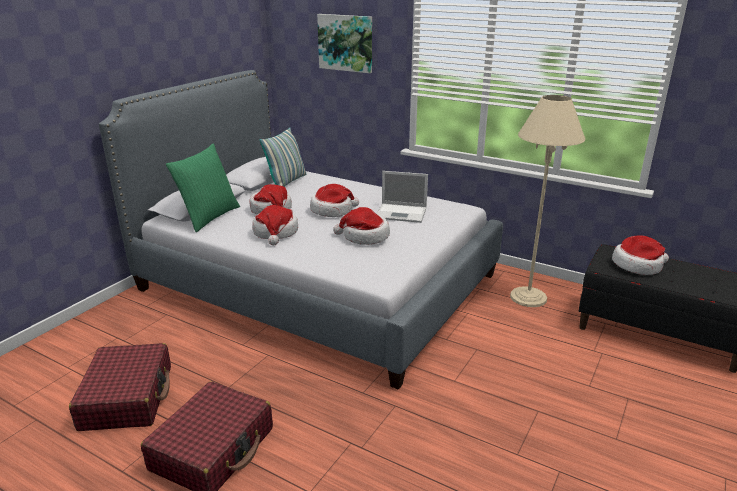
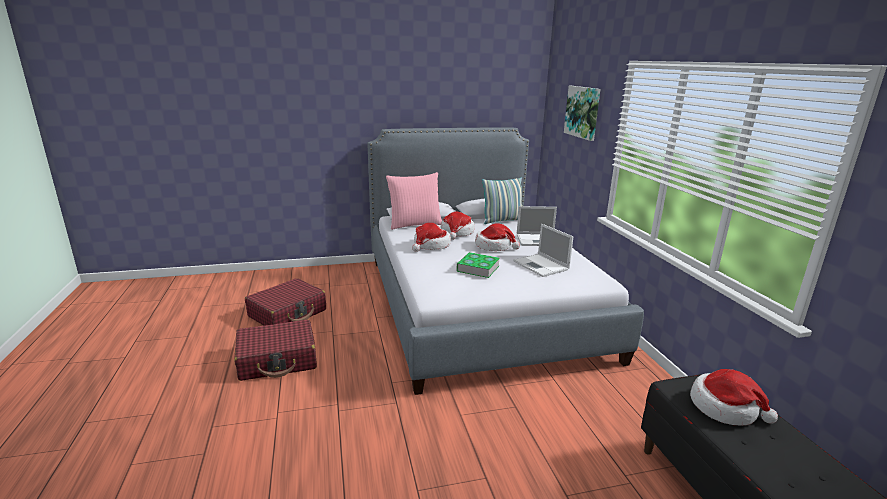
camera: 45 degrees right, 5 degrees down
green pillow [166,143,240,232] -> pink pillow [386,172,442,230]
hat [333,207,390,245] -> book [456,252,500,278]
beige floor lamp [510,95,586,307] -> none
none -> laptop [517,206,557,246]

